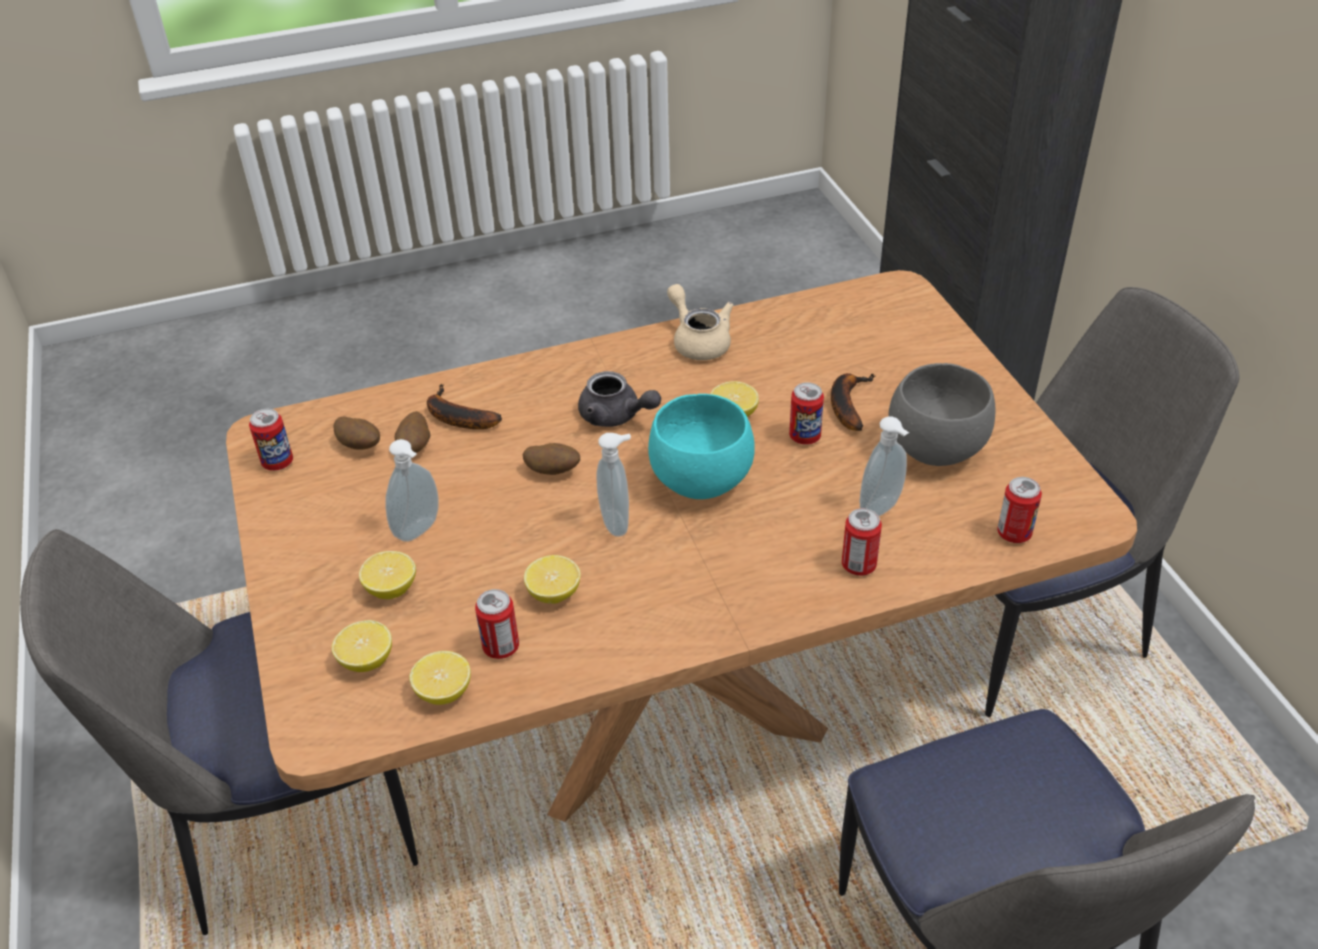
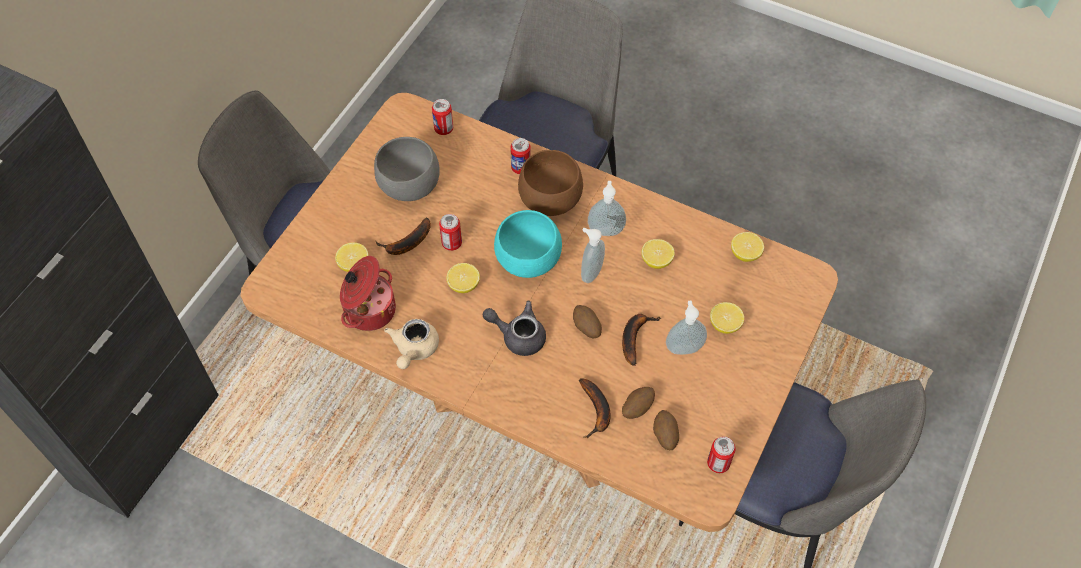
camera: 135 degrees left, 15 degrees up
lemon [332,620,392,672] -> lemon moved to [335,242,369,272]
can [475,589,519,659] -> none
grey teapot [578,371,661,427] -> grey teapot turned 60 degrees counterclockwise [483,301,546,356]
soap dispenser [859,417,909,516] -> soap dispenser moved to [588,181,626,236]
none -> cooking pot [340,256,396,331]
none -> brown bowl [518,150,583,216]
none -> banana [622,314,661,366]

